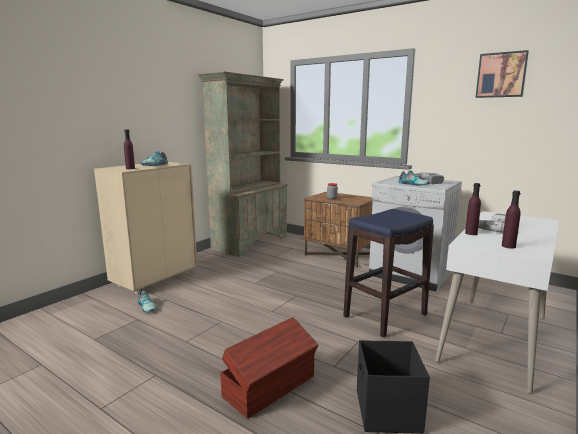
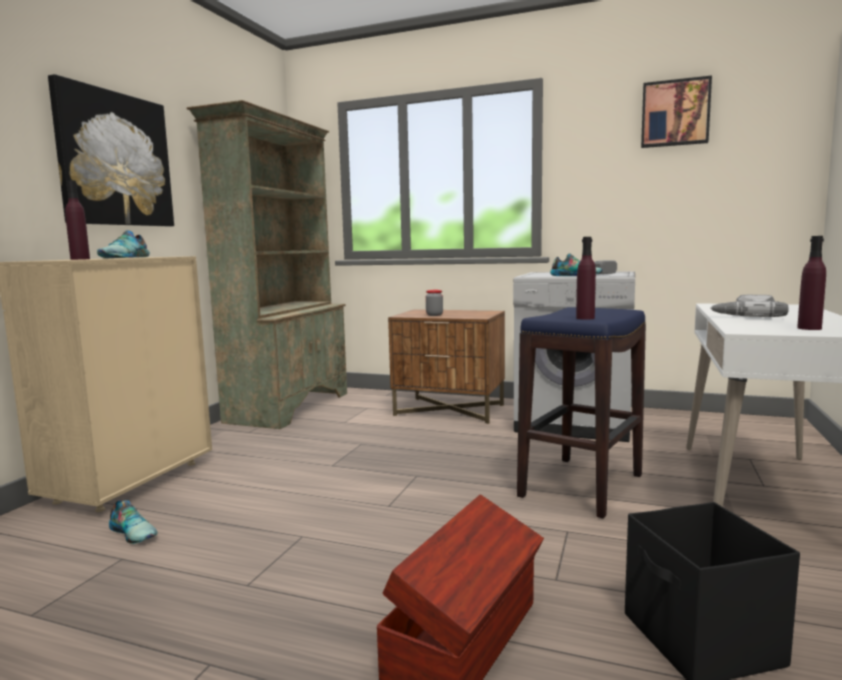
camera: 15 degrees left, 5 degrees down
purple bottle [465,183,481,235] -> purple bottle moved to [576,237,596,320]
none -> picture [48,74,174,227]

